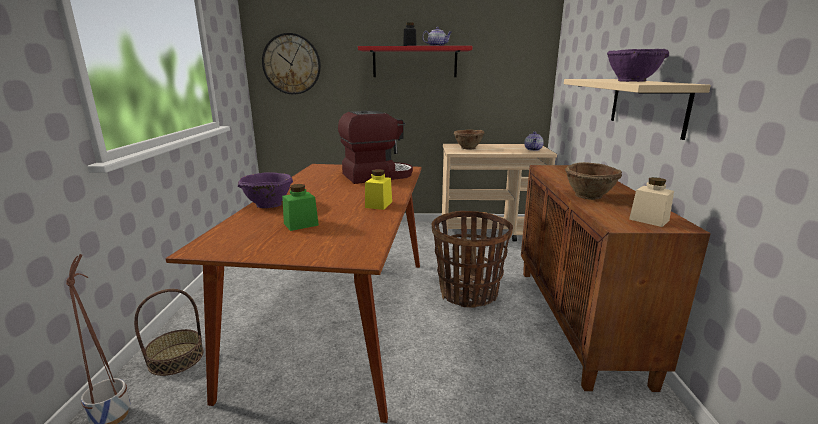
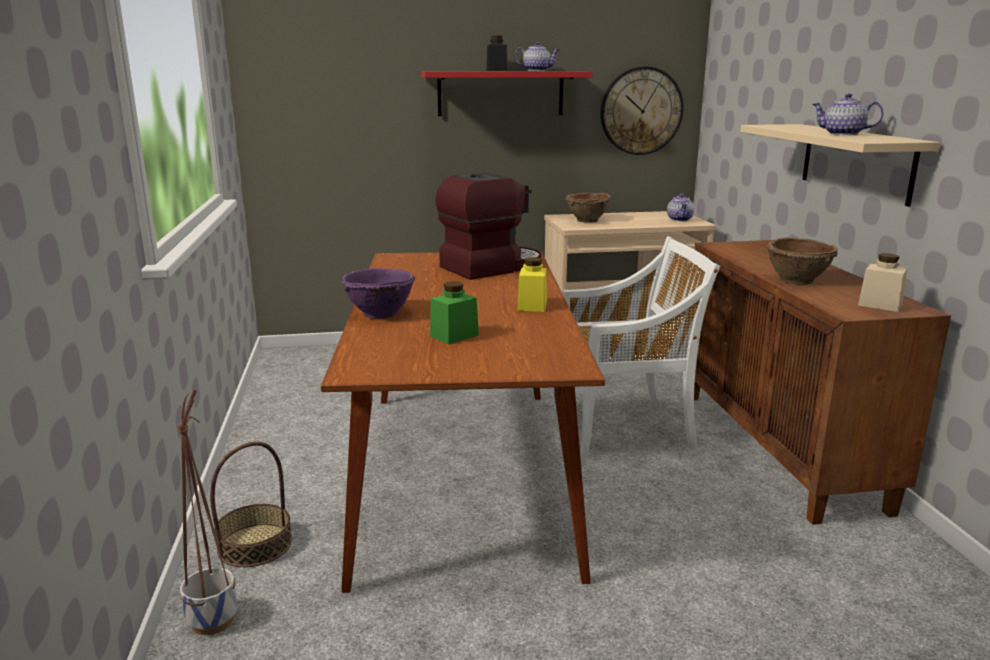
camera: 10 degrees left, 0 degrees up
wall clock [262,33,321,95] -> wall clock moved to [600,66,684,155]
basket [432,211,513,308] -> white chair [554,236,720,459]
purple bowl [607,49,669,82] -> teapot [812,93,883,135]

